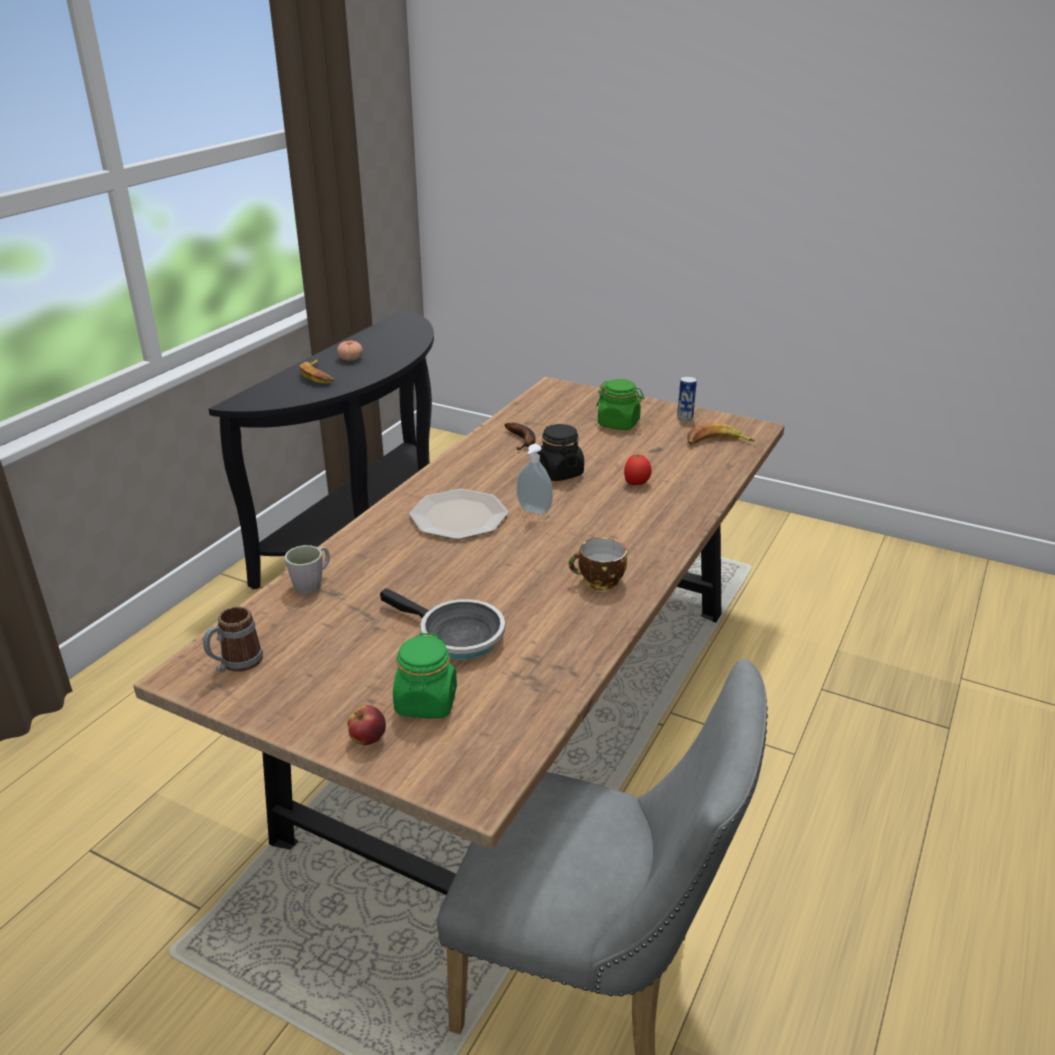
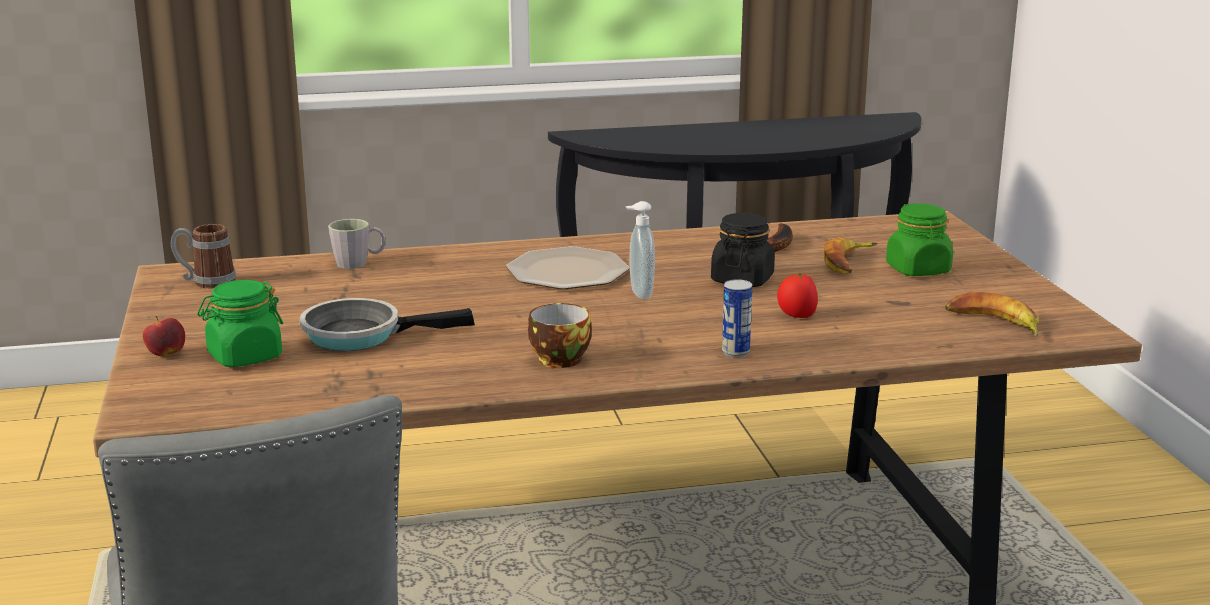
camera: 50 degrees right, 10 degrees down
banana [299,359,333,384] -> banana moved to [824,237,877,274]
tomato [337,341,363,361] -> none
frying pan [380,588,505,660] -> frying pan turned 90 degrees clockwise [299,298,475,351]
can [677,376,697,421] -> can moved to [722,279,752,357]

